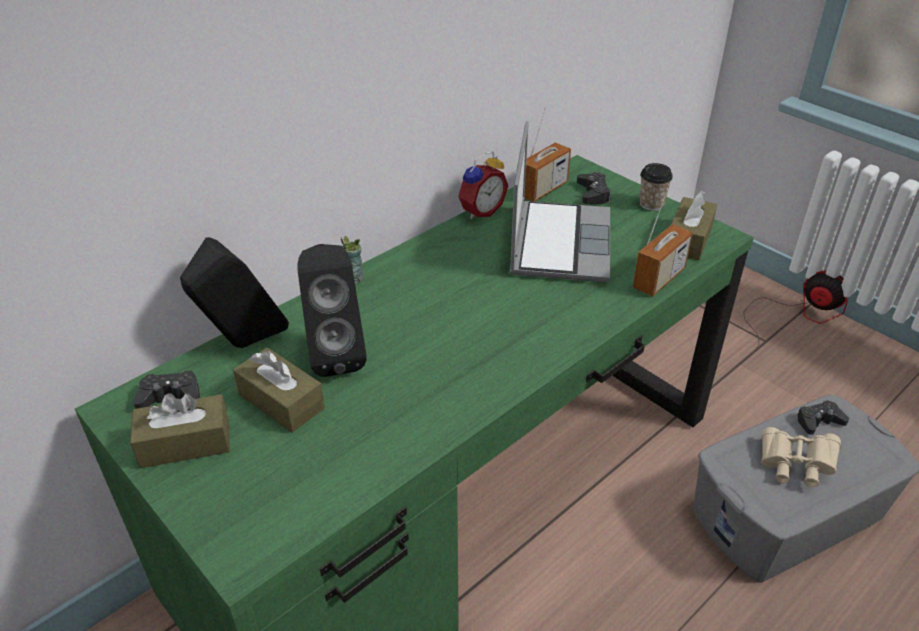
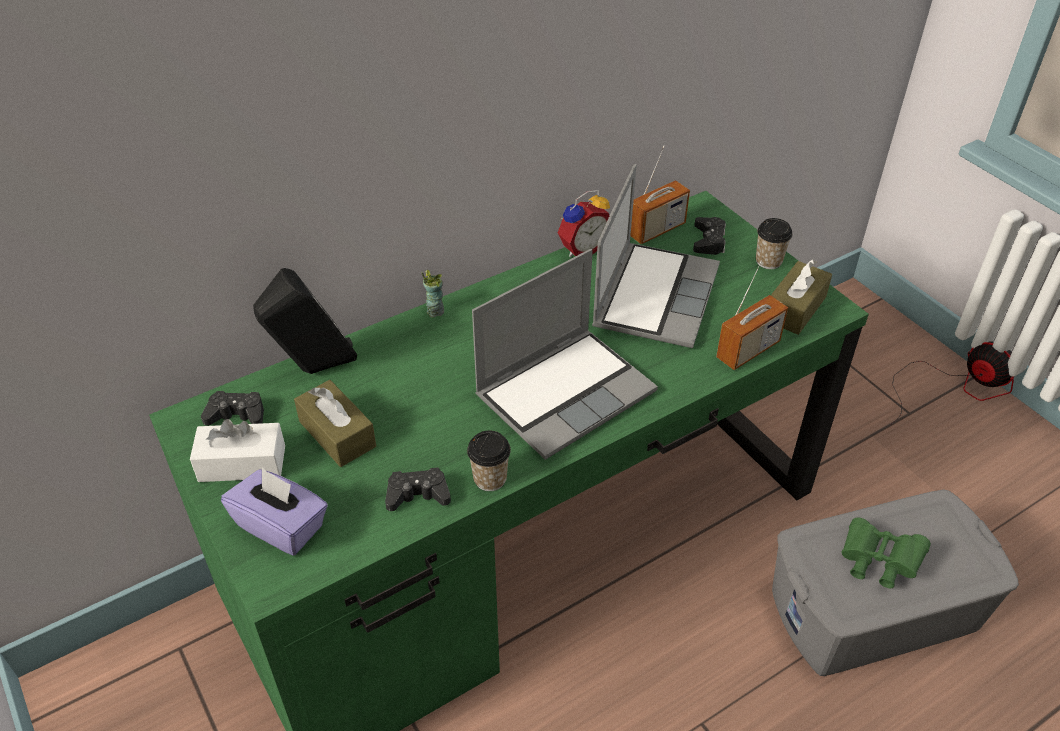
camera: 10 degrees right, 5 degrees up
brown tissue box [130,393,230,468] -> white tissue box [190,419,285,482]
black speaker [297,244,367,377] -> none
beige binoculars [761,427,841,487] -> green binoculars [841,517,931,588]
black game controller [797,400,849,435] -> black game controller moved to [385,467,451,511]
none -> purple tissue box [221,468,328,556]
none -> cup [467,431,511,491]
none -> laptop [472,249,658,460]

